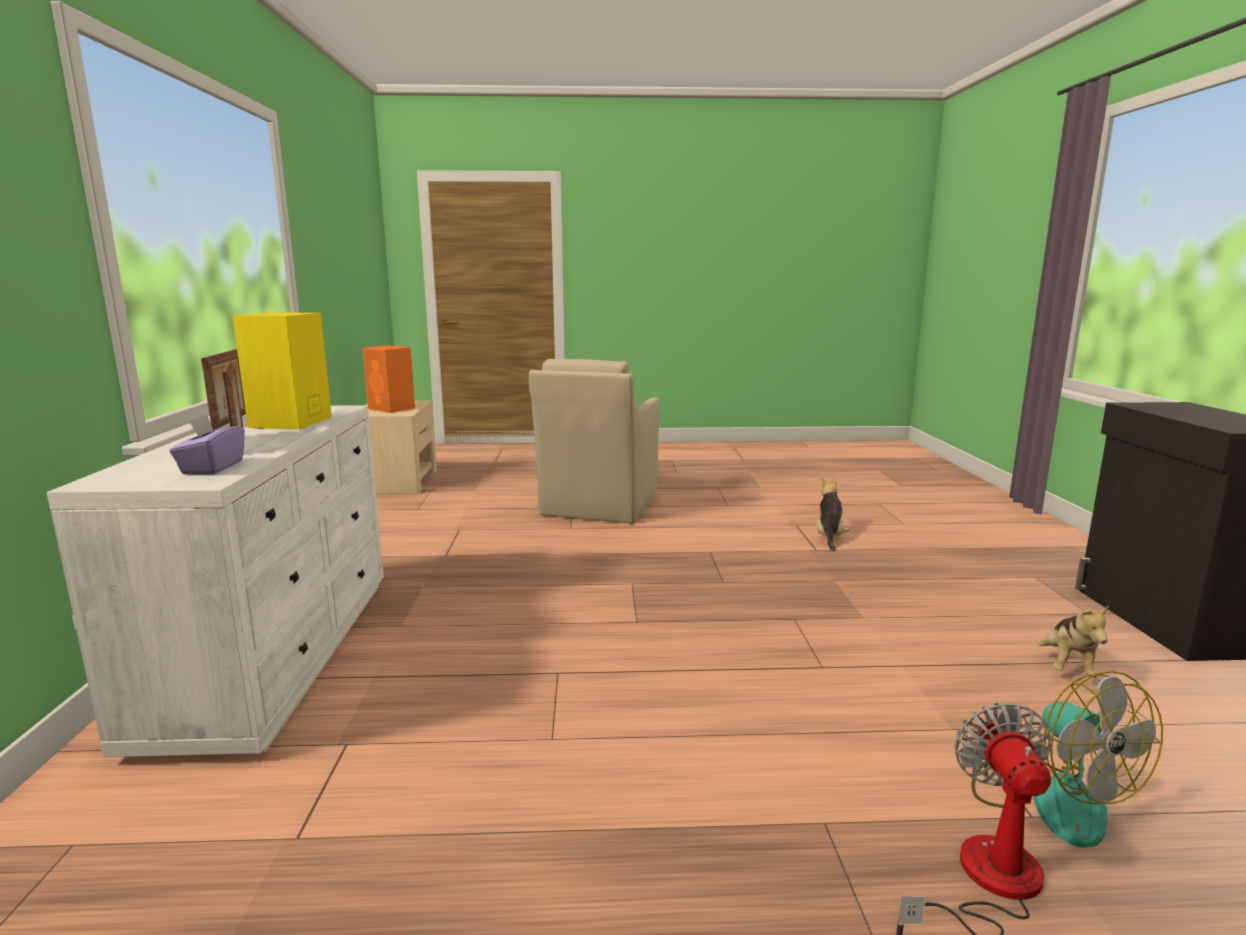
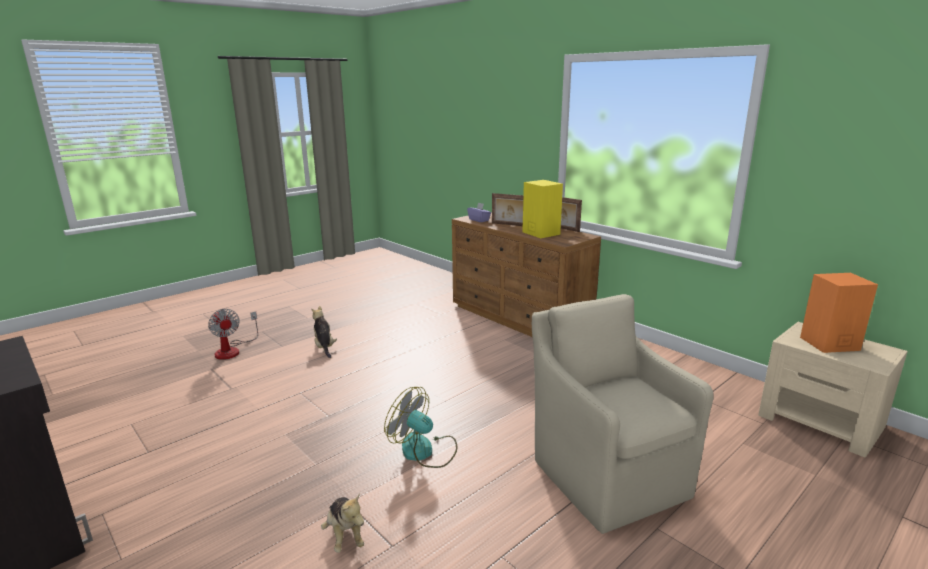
camera: 140 degrees right, 5 degrees up
white dresser [47,405,384,757] -> brown dresser [452,212,601,337]
fan [971,671,1163,848] -> fan moved to [384,387,457,468]
plush toy [1038,605,1109,678] -> plush toy moved to [311,306,337,358]

